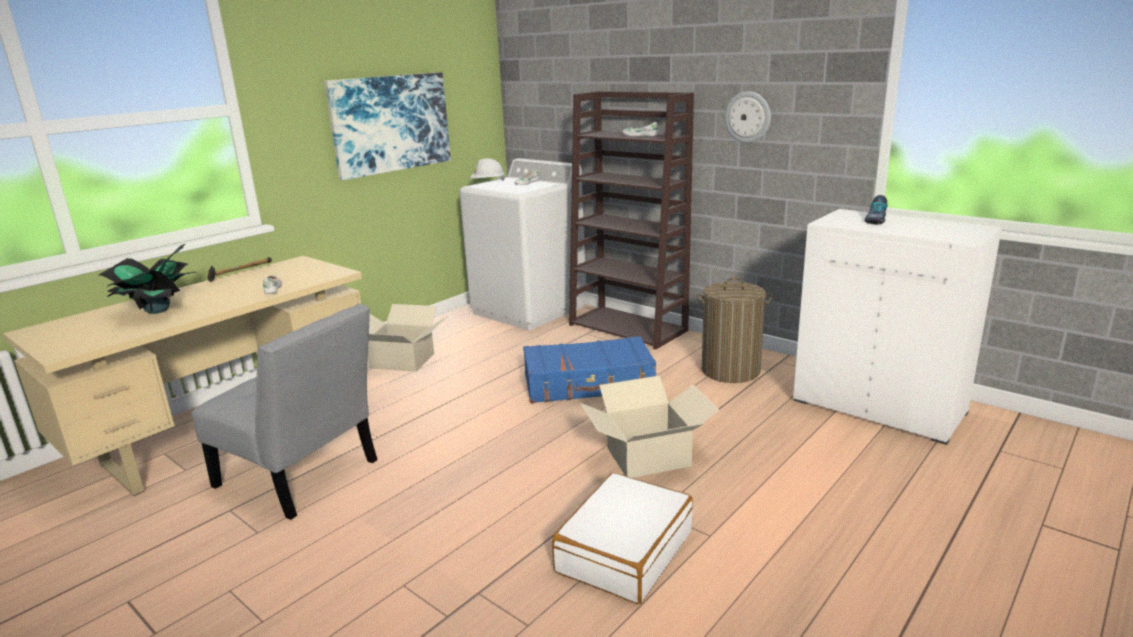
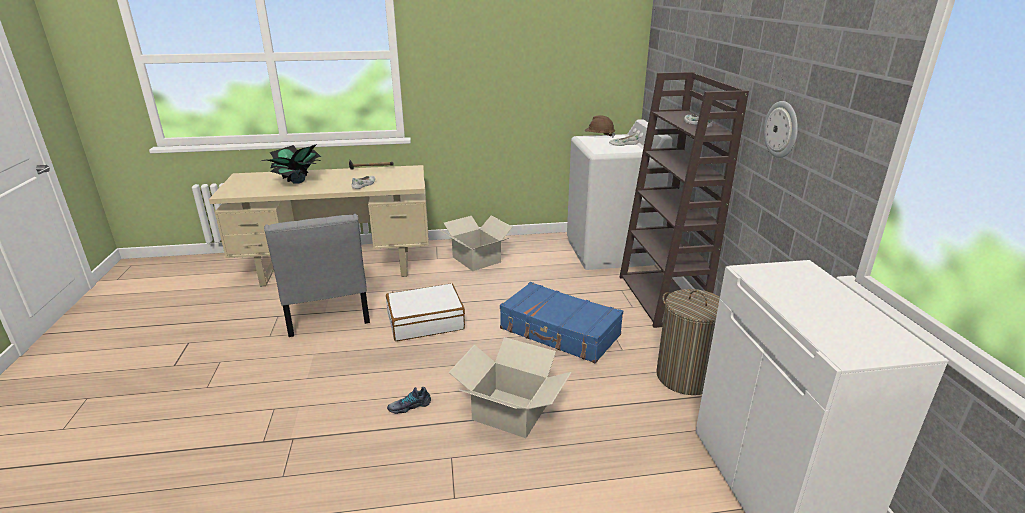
camera: 40 degrees right, 5 degrees up
picture [324,72,451,180] -> none
white hard hat [470,158,505,181] -> brown hard hat [585,115,616,138]
white suitcase [552,473,693,604] -> white suitcase moved to [386,283,465,341]
shoe [864,195,888,225] -> shoe moved to [387,387,431,414]

